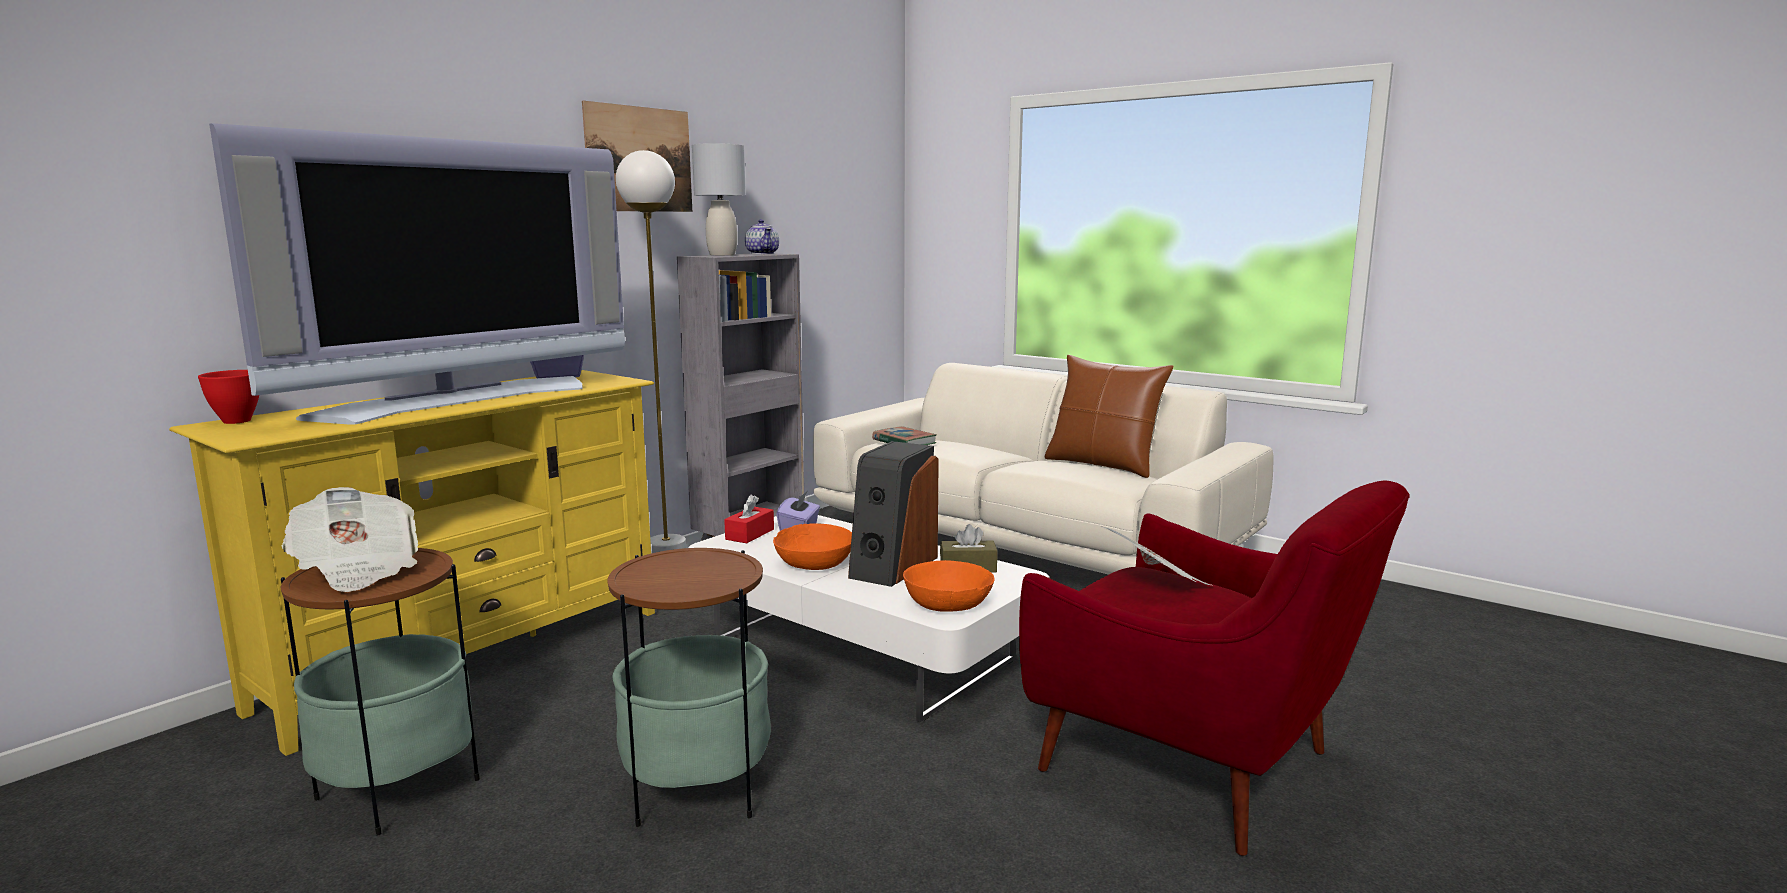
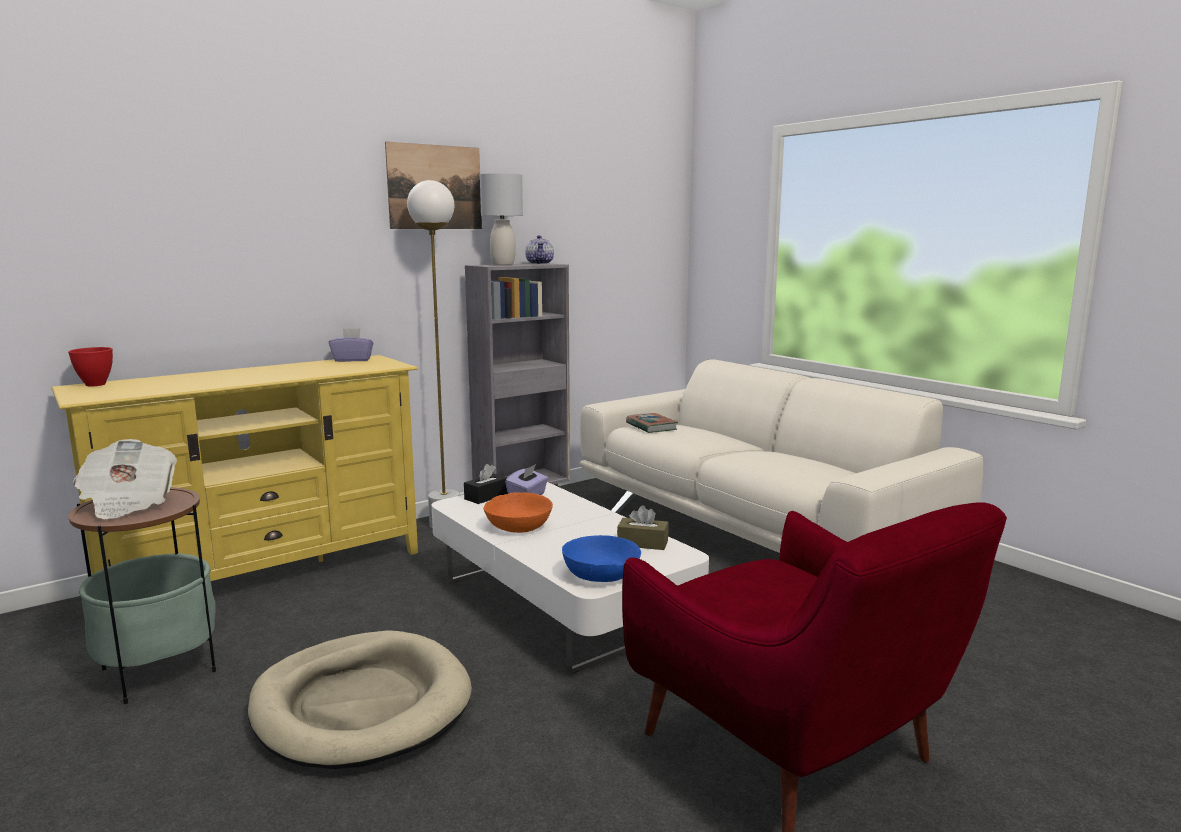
camera: 15 degrees right, 0 degrees up
television [209,123,625,424] -> none
side table [607,548,771,827] -> beige dog bed [248,630,472,769]
red tissue box [724,494,774,543] -> black tissue box [464,464,508,504]
speaker [848,441,939,587] -> none
orange bowl [903,560,995,612] -> blue bowl [562,535,641,582]
brown pillow [1045,355,1174,478] -> none
newspaper [1102,527,1211,585] -> none

